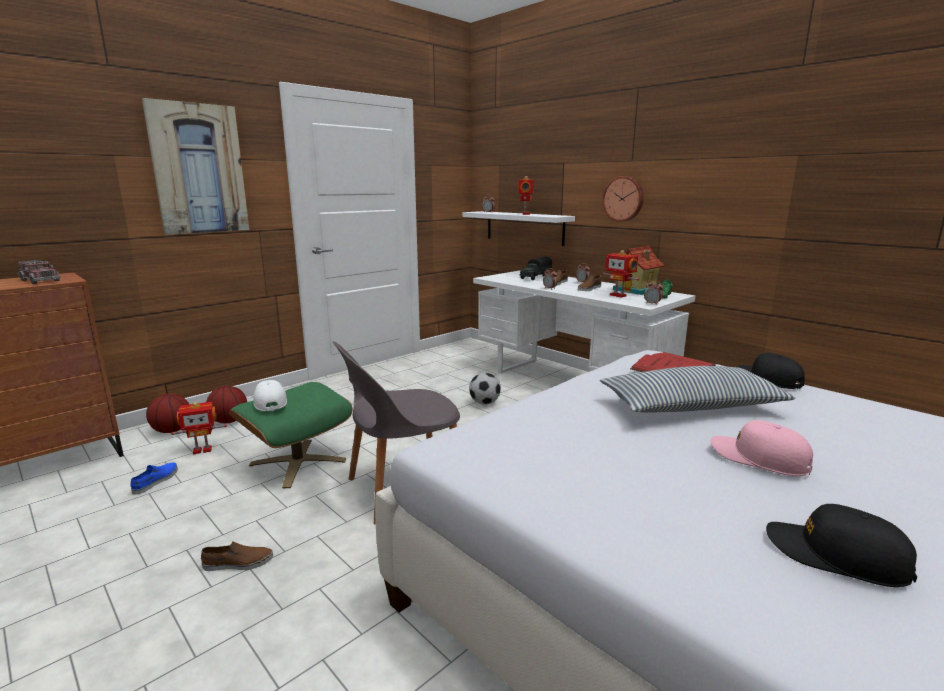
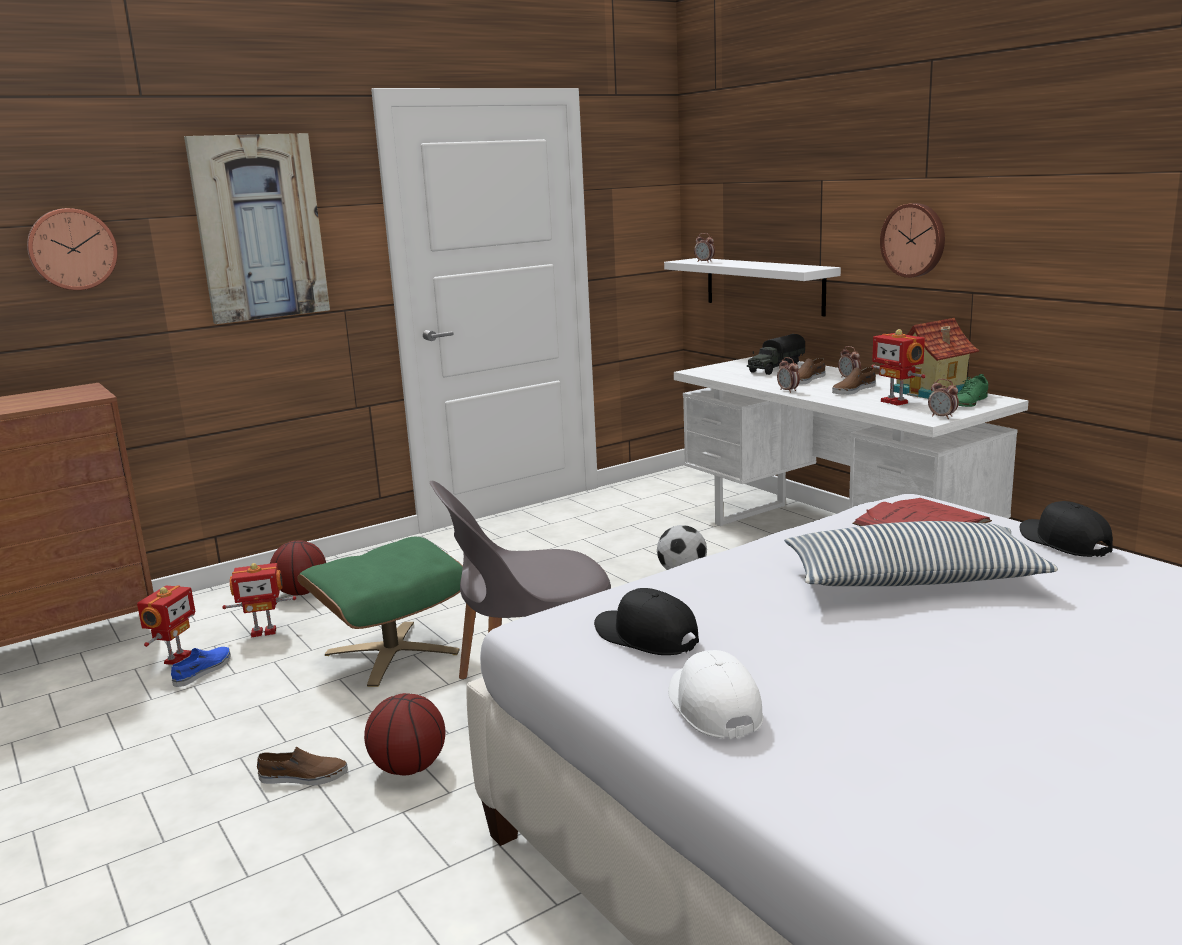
camera: 10 degrees right, 0 degrees up
toy truck [17,259,61,284] -> none
basketball [146,394,189,433] -> basketball moved to [364,693,445,775]
white cap [253,380,287,411] -> white cap moved to [668,650,763,739]
toy robot [518,176,534,215] -> toy robot moved to [137,585,195,665]
pink cap [711,420,813,476] -> none
black cap [766,504,917,587] -> black cap moved to [594,588,699,655]
none -> wall clock [27,208,118,290]

